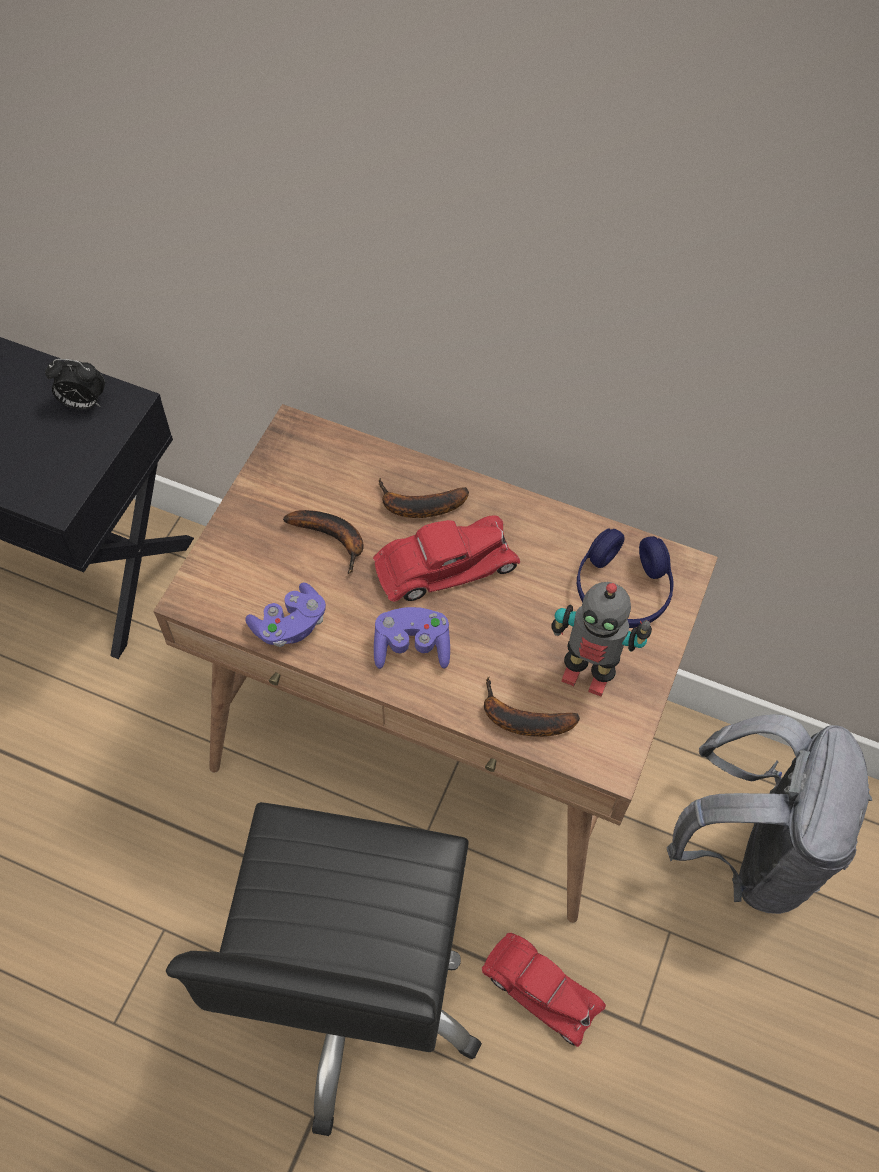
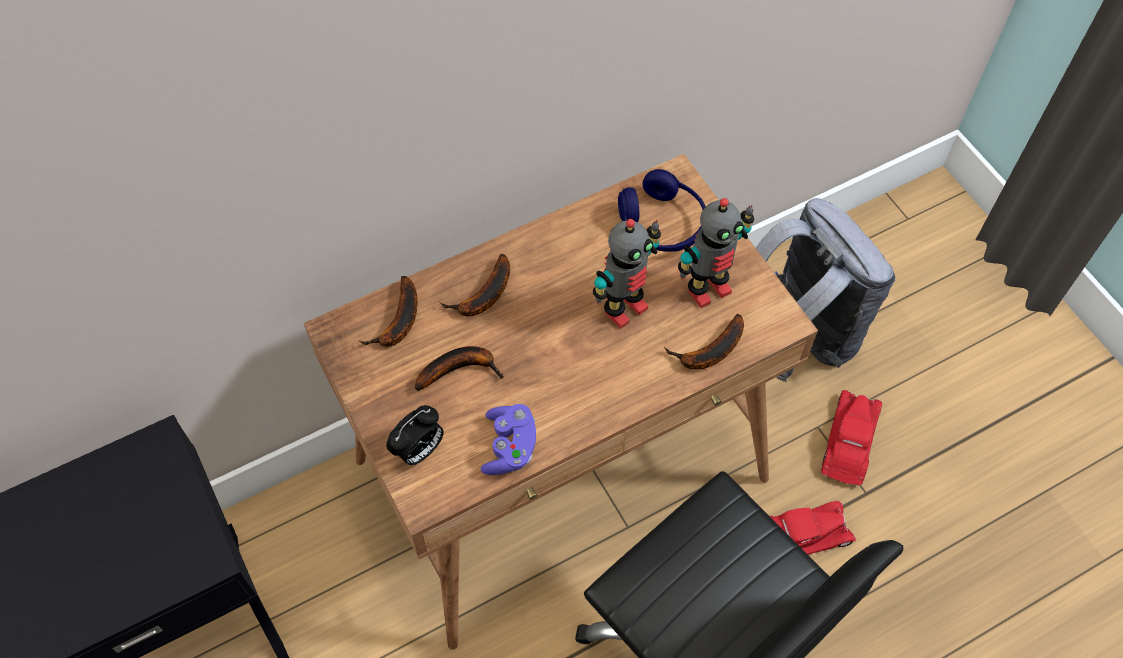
camera: 50 degrees left, 0 degrees up
alarm clock [45,359,105,410] -> alarm clock moved to [386,405,444,465]
red toy car [373,515,520,602] -> red toy car moved to [821,390,882,486]
purple game controller [374,607,450,669] -> none
none -> banana [359,276,418,347]
none -> toy robot [593,219,661,329]

